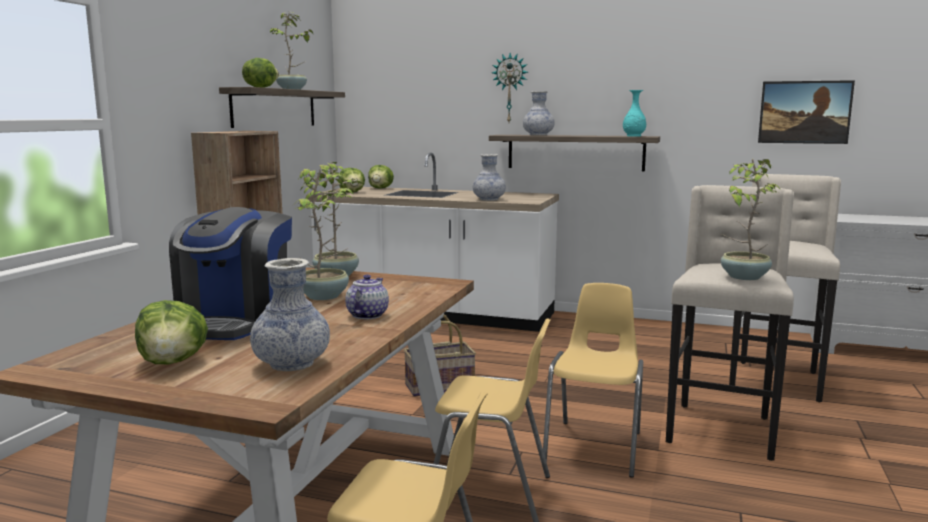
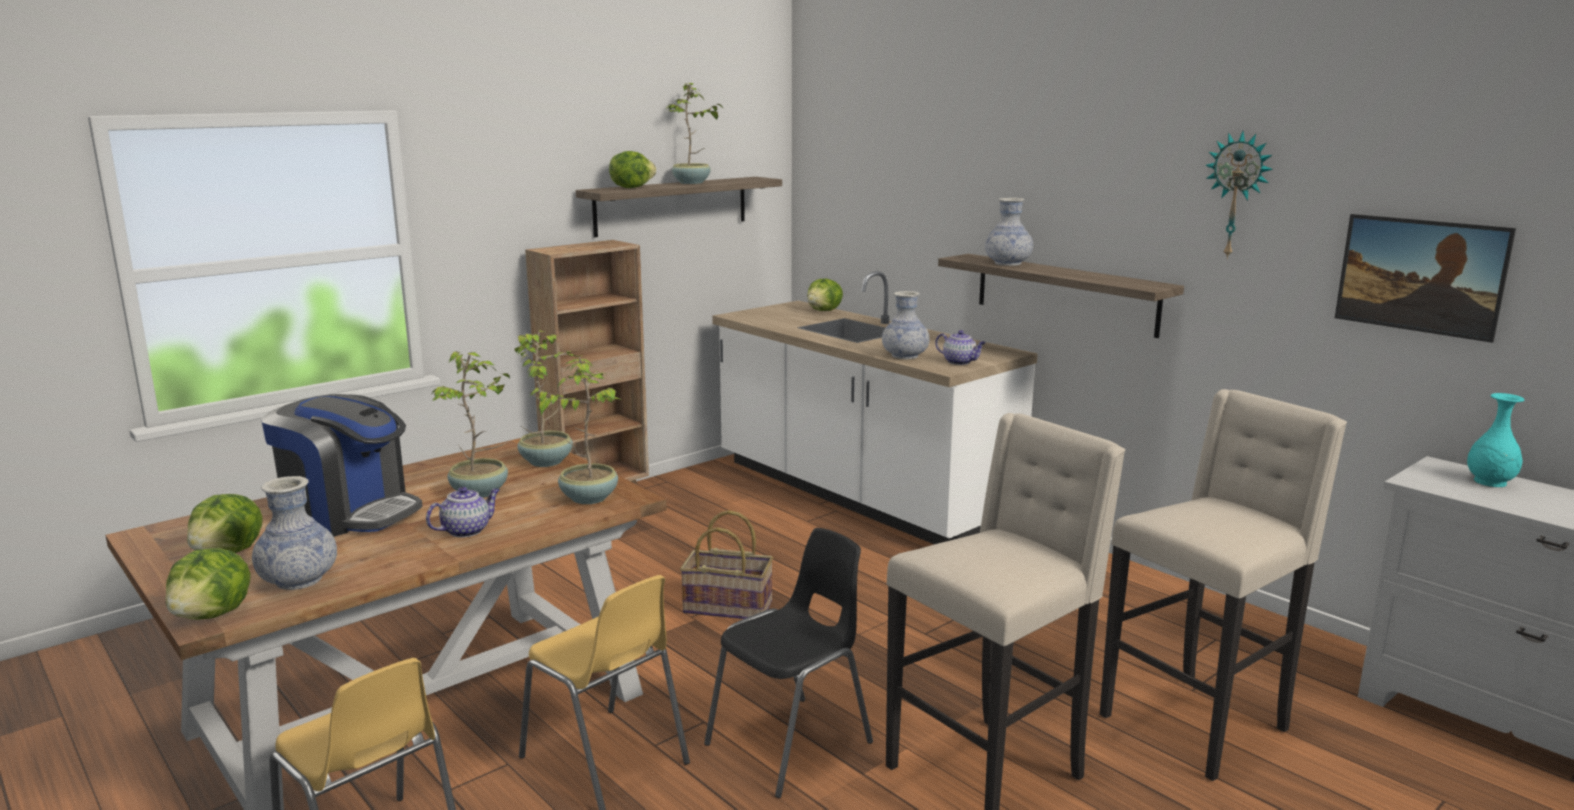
camera: 30 degrees right, 5 degrees up
coffee machine [169,207,292,340] -> coffee machine turned 105 degrees counterclockwise [261,394,423,537]
lettuce [338,168,365,193] -> lettuce moved to [166,548,251,620]
wall clock [492,53,528,122] -> wall clock moved to [1205,131,1273,259]
yellow chair [543,283,643,478] -> black chair [704,528,873,798]
turquoise vase [623,90,646,137] -> turquoise vase moved to [1467,393,1525,487]
potted plant [721,159,782,280] -> potted plant moved to [529,355,623,504]
none -> teapot [935,330,986,365]

